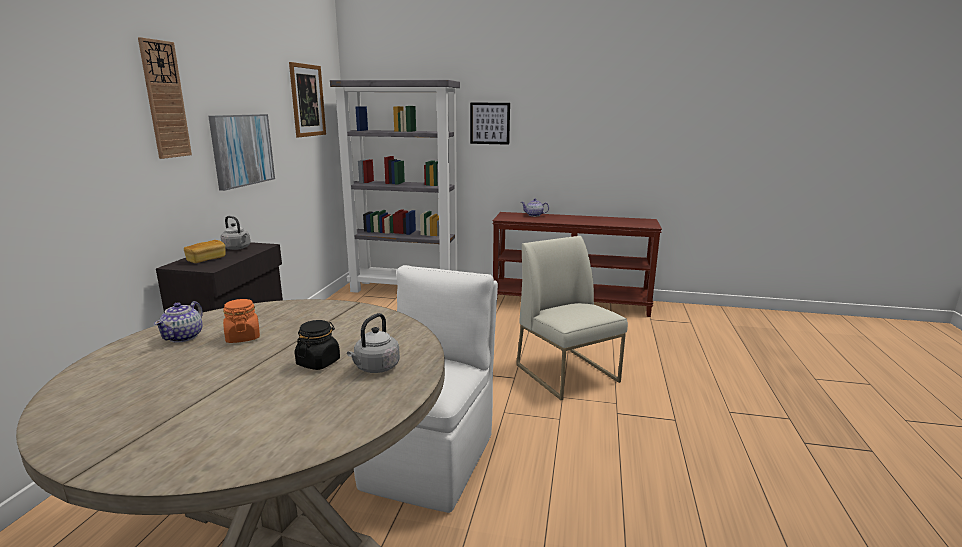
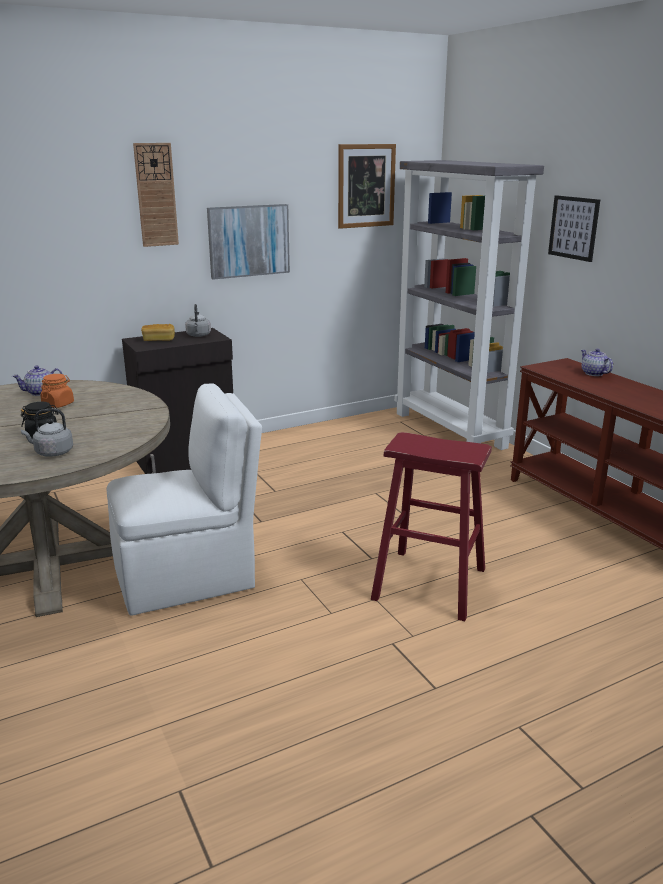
camera: 50 degrees right, 5 degrees up
white chair [516,236,628,400] -> red stool [371,432,492,621]

